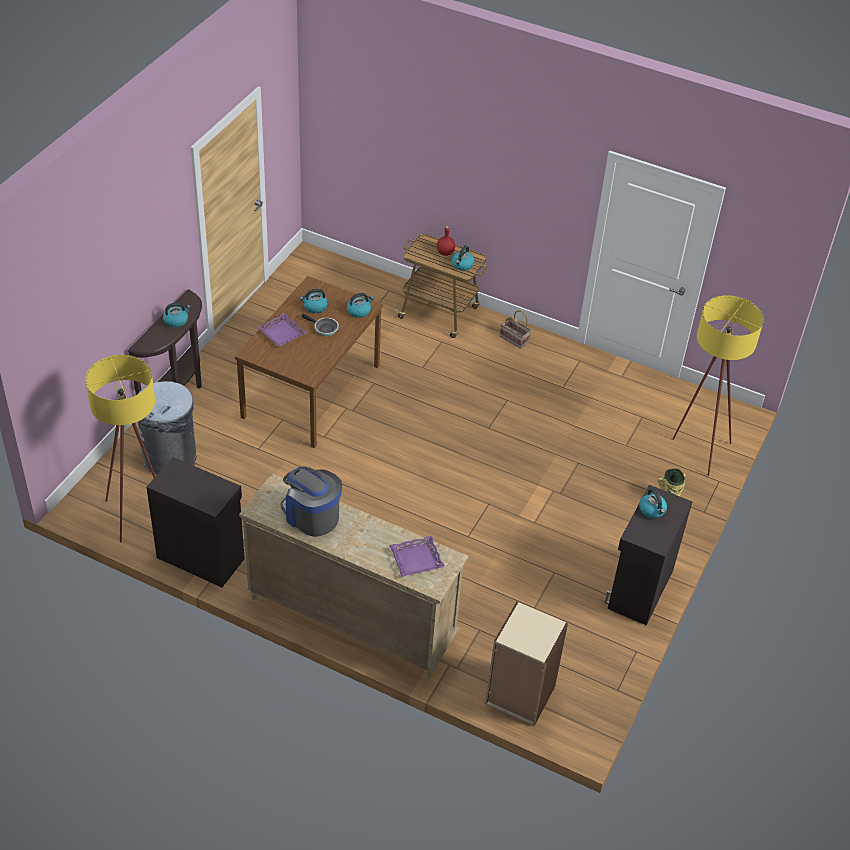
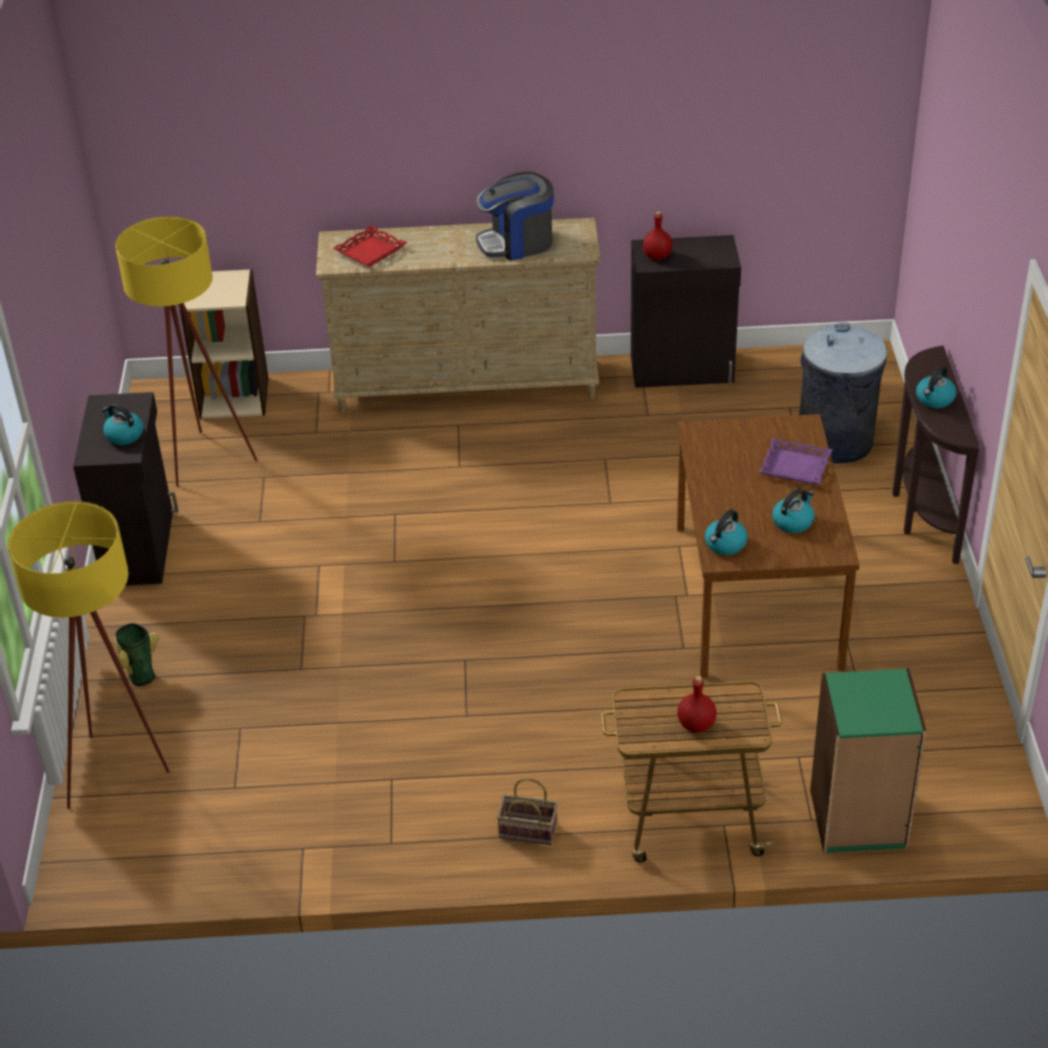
camera: 155 degrees right, 5 degrees down
yellow floor lamp [85,355,156,543] -> yellow floor lamp moved to [115,216,258,487]
coffee machine [280,467,342,537] -> coffee machine turned 150 degrees clockwise [476,172,554,261]
frying pan [301,313,339,336] -> none
purple tray [389,536,445,577] -> red tray [333,225,407,267]
kettle [451,246,475,271] -> none
none -> red bottle [643,211,673,260]
none -> green bookcase [810,668,927,853]

